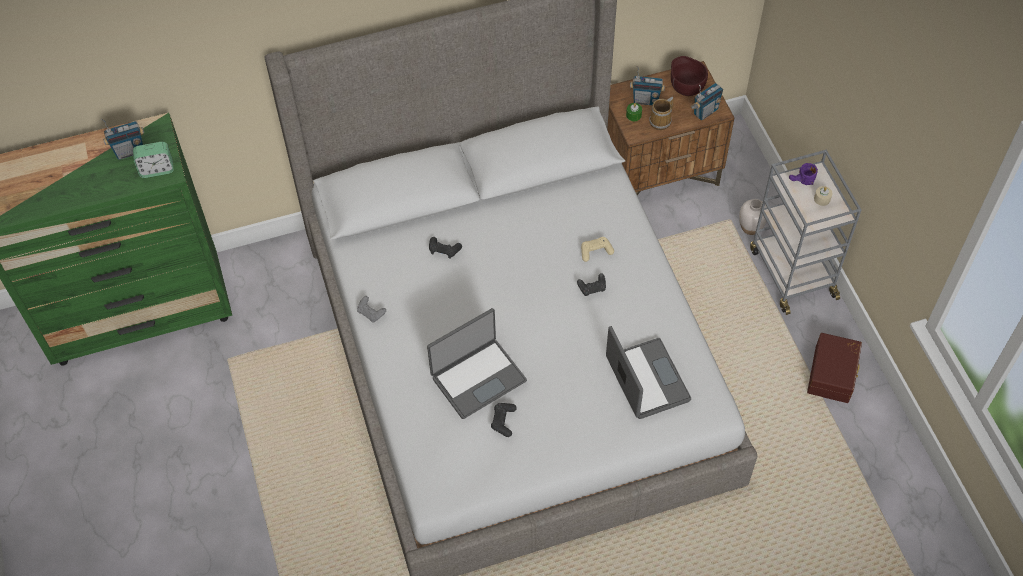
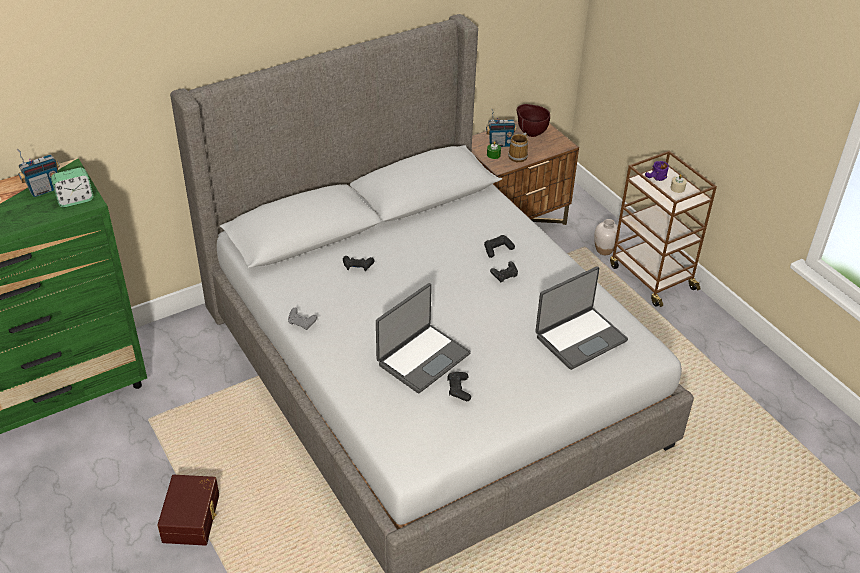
camera: 15 degrees left, 15 degrees down
beige game controller [581,237,614,262] -> black game controller [484,235,515,258]
laptop [606,326,691,419] -> laptop turned 90 degrees clockwise [535,266,628,370]
radio [690,83,723,120] -> none
grey cart [750,150,861,315] -> brown cart [610,151,717,307]
brown storage box [807,333,862,403] -> brown storage box moved to [157,475,219,546]

